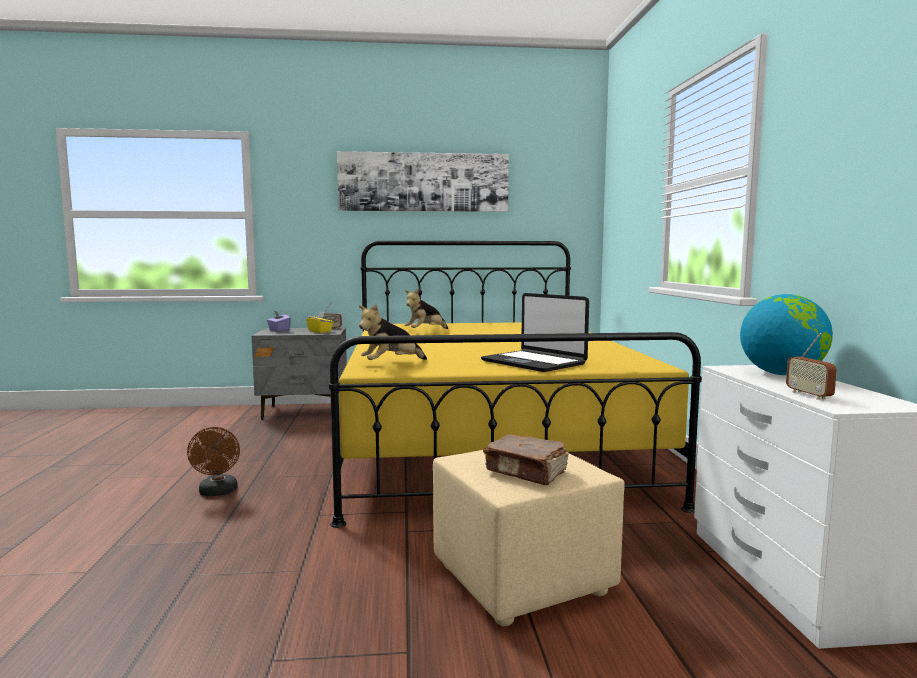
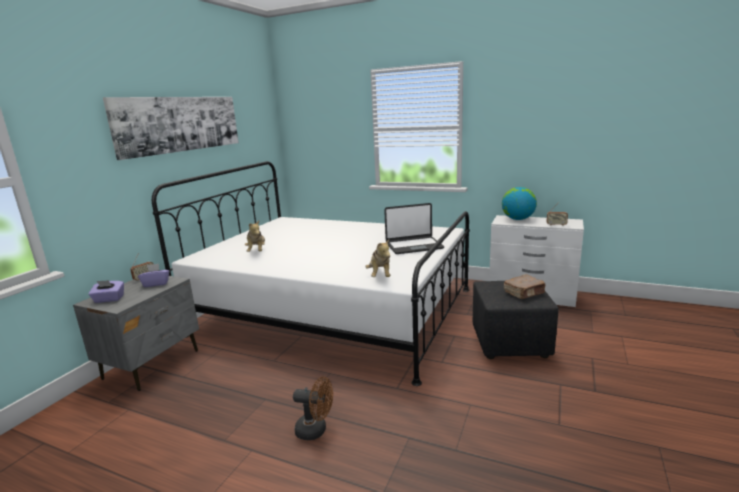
camera: 60 degrees left, 10 degrees up
yellow tissue box [306,311,334,333] -> purple tissue box [138,264,169,287]
yellow bed [329,241,702,528] -> white bed [152,161,470,386]
beige ottoman [433,450,625,626] -> black ottoman [473,281,559,359]

